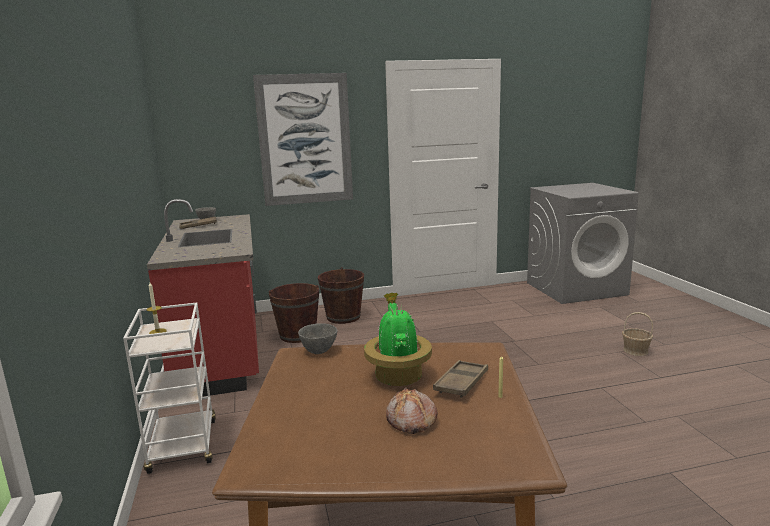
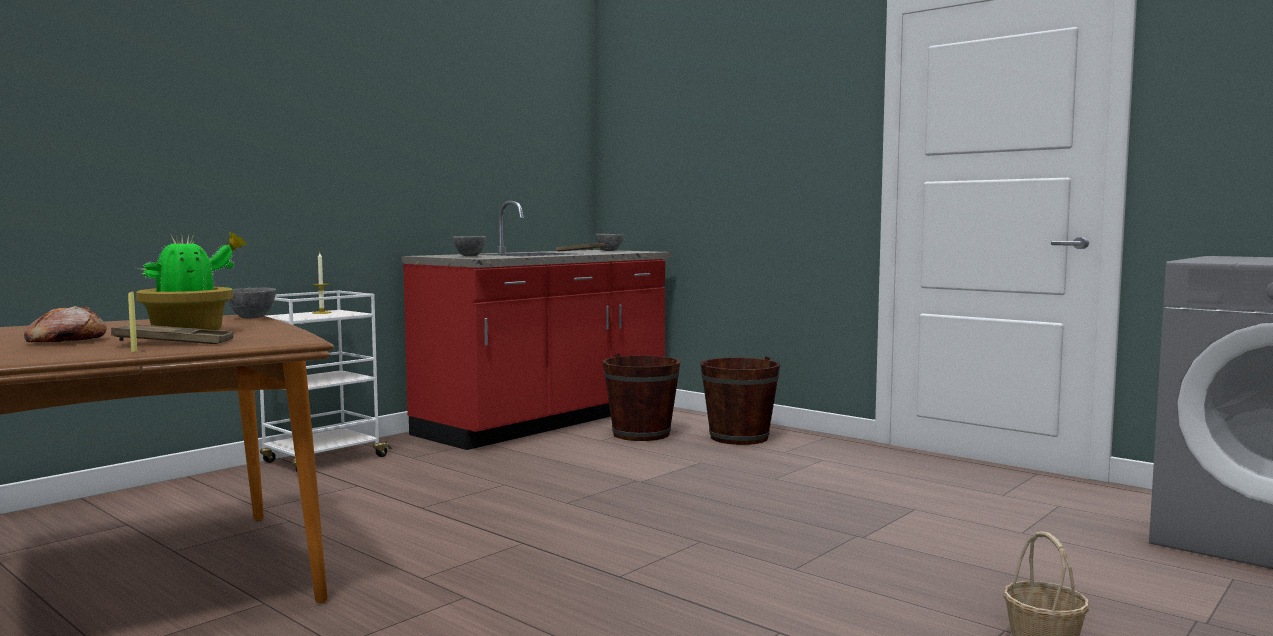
camera: 55 degrees right, 10 degrees down
picture [253,73,353,206] -> none
none -> grey bowl [453,236,486,256]

